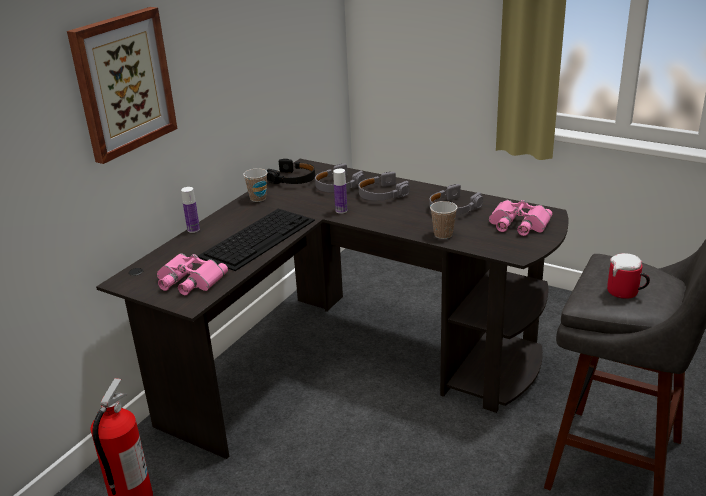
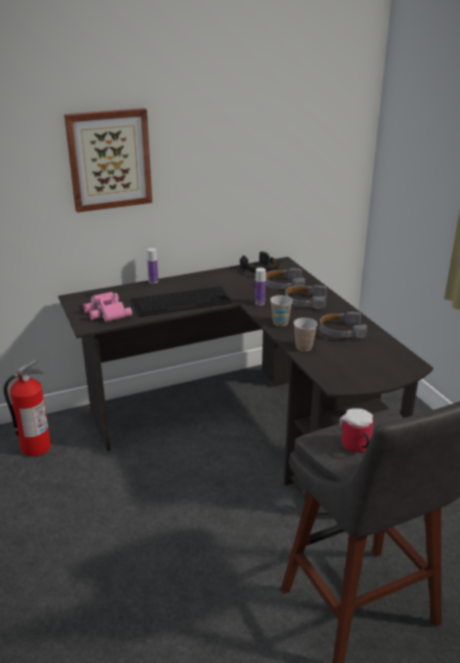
camera: 35 degrees right, 0 degrees up
cup [243,168,268,202] -> cup moved to [270,295,293,326]
pink binoculars [489,200,552,236] -> none

